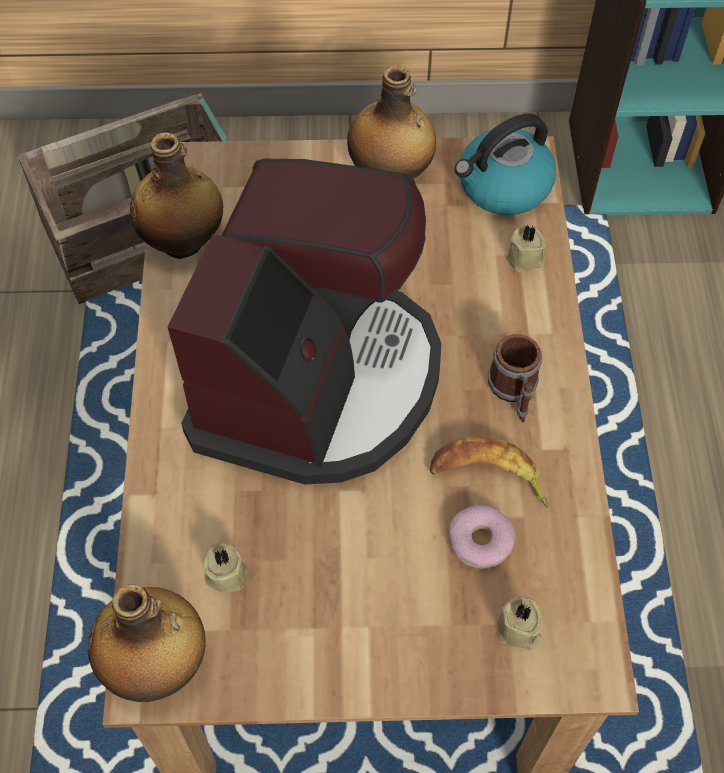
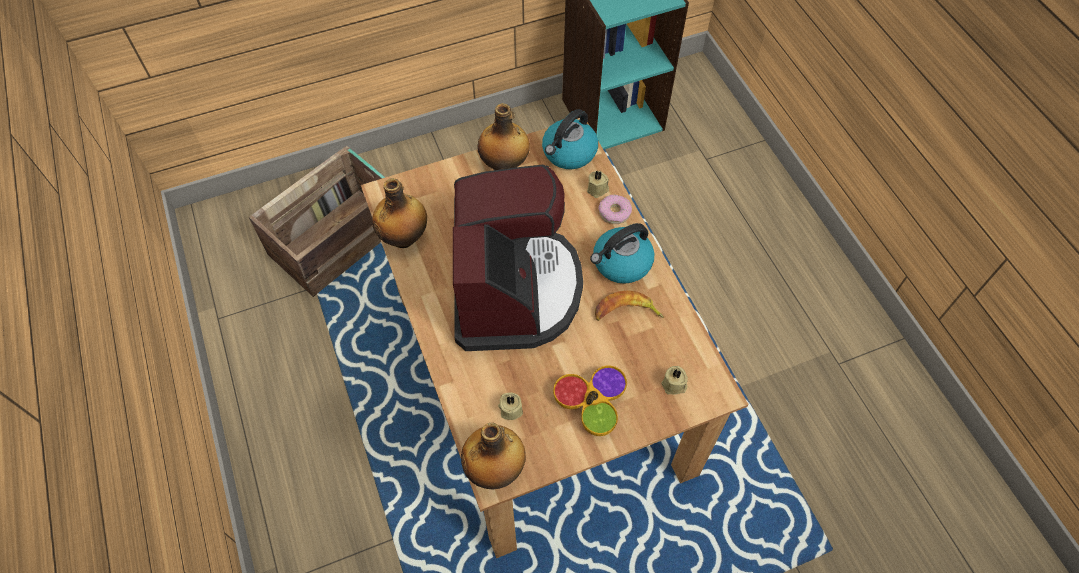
camera: 20 degrees left, 0 degrees up
donut [449,505,515,569] -> donut moved to [598,195,632,224]
mug [488,334,542,422] -> kettle [590,223,654,284]
none -> bowl [553,365,627,436]

